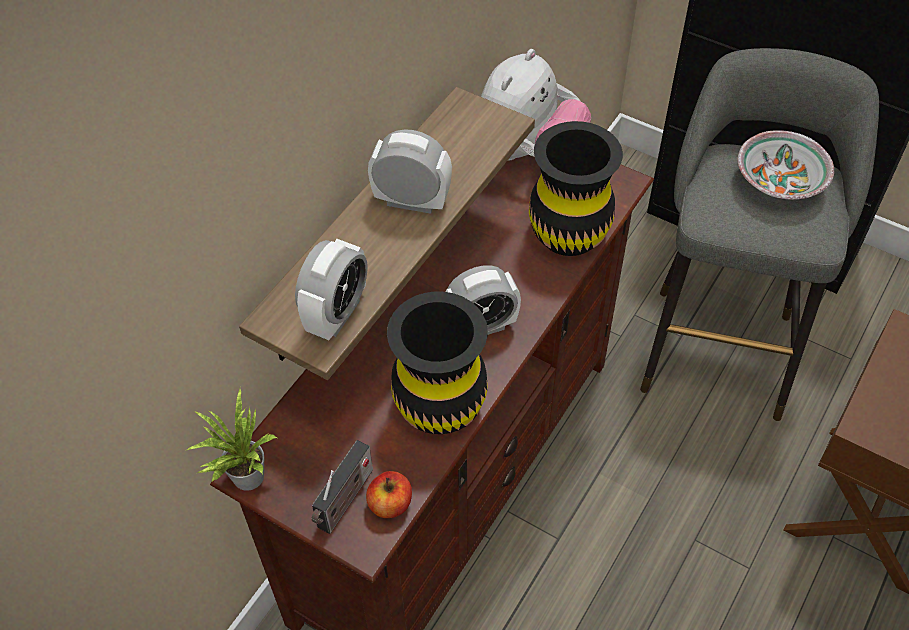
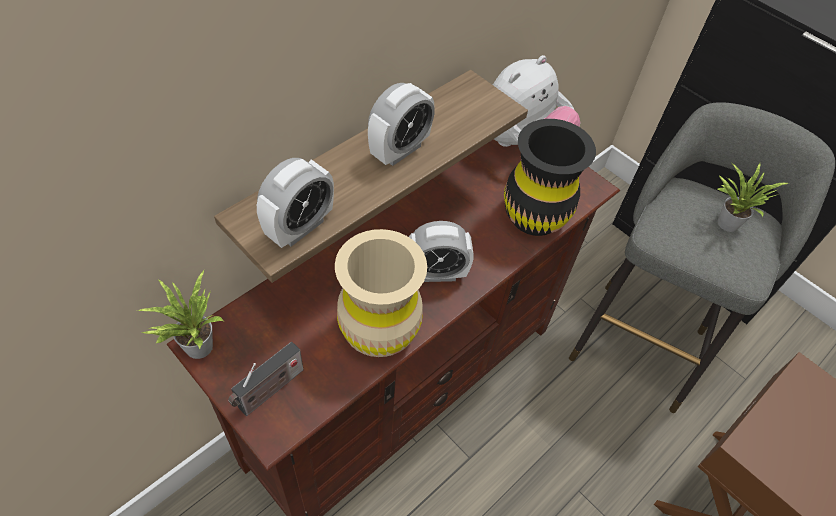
camera: 10 degrees right, 0 degrees up
apple [366,471,412,518] -> none
alarm clock [368,129,452,214] -> alarm clock turned 105 degrees clockwise [368,83,435,166]
black vase [387,291,488,434] -> beige vase [335,229,427,357]
bowl [738,130,834,200] -> potted plant [717,162,788,232]

